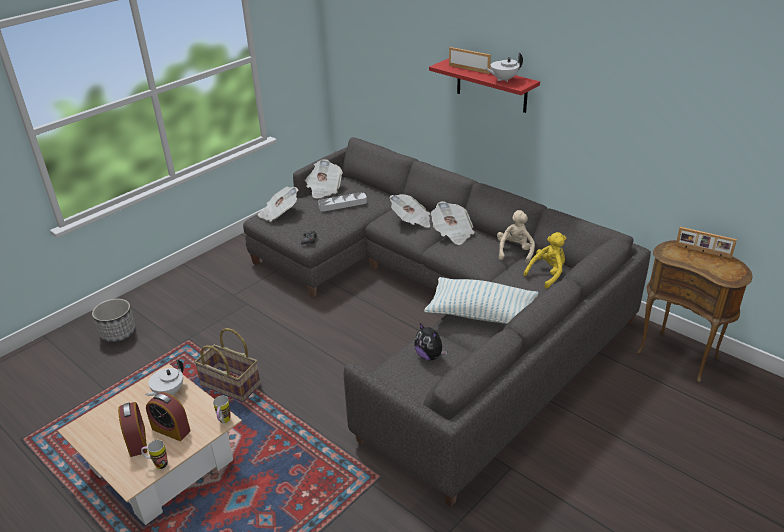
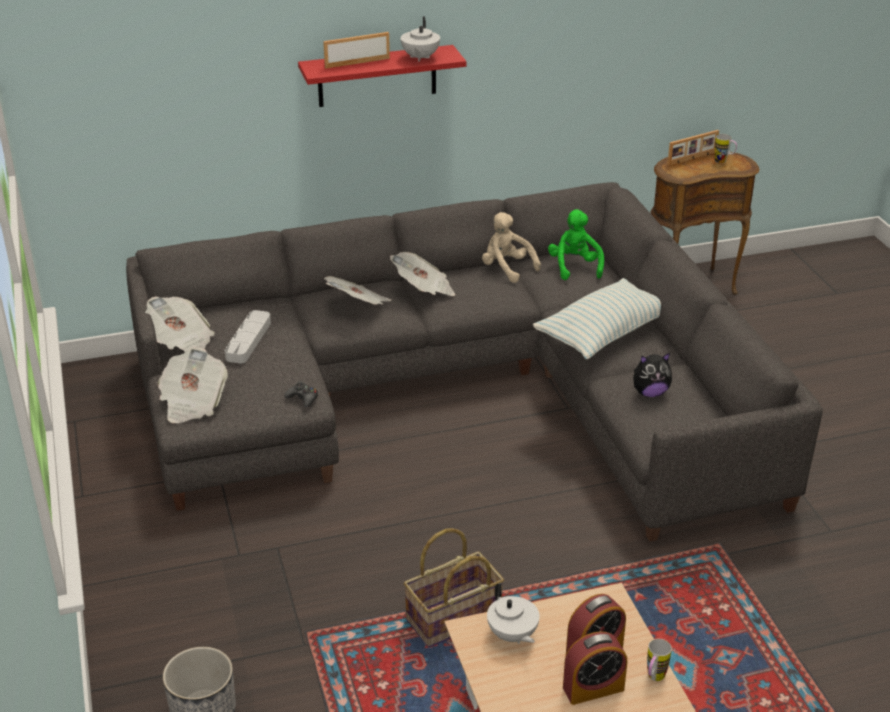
camera: 60 degrees left, 0 degrees up
alarm clock [118,402,147,457] -> alarm clock turned 150 degrees clockwise [563,631,627,705]
mug [213,396,230,423] -> mug moved to [715,134,737,163]
yellow plush toy [524,232,566,289] -> green plush toy [548,209,604,280]

